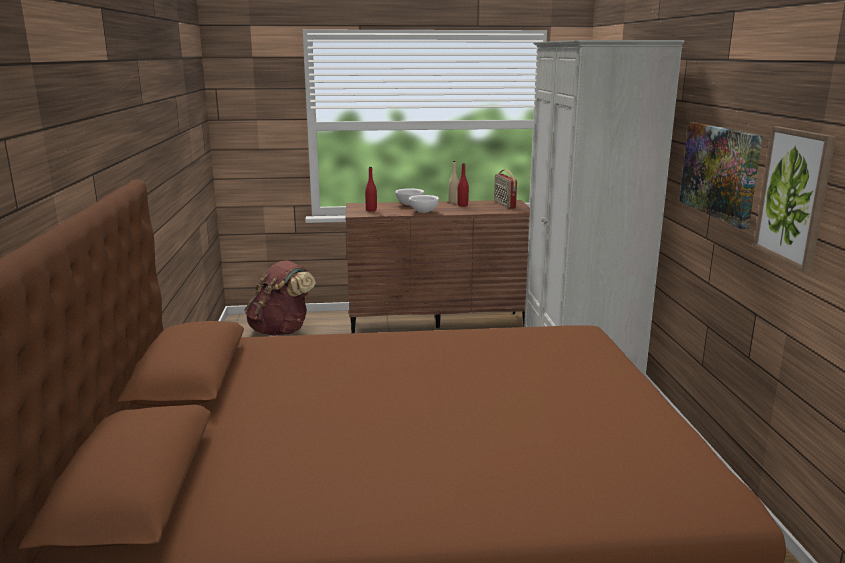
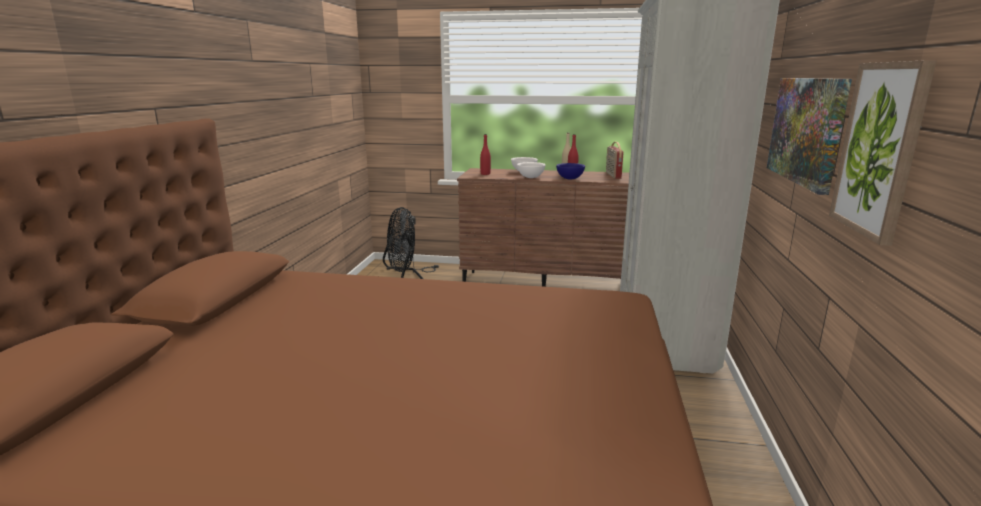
camera: 15 degrees right, 0 degrees up
brown backpack [244,260,316,336] -> black fan [383,207,440,279]
none -> blue bowl [556,163,585,180]

